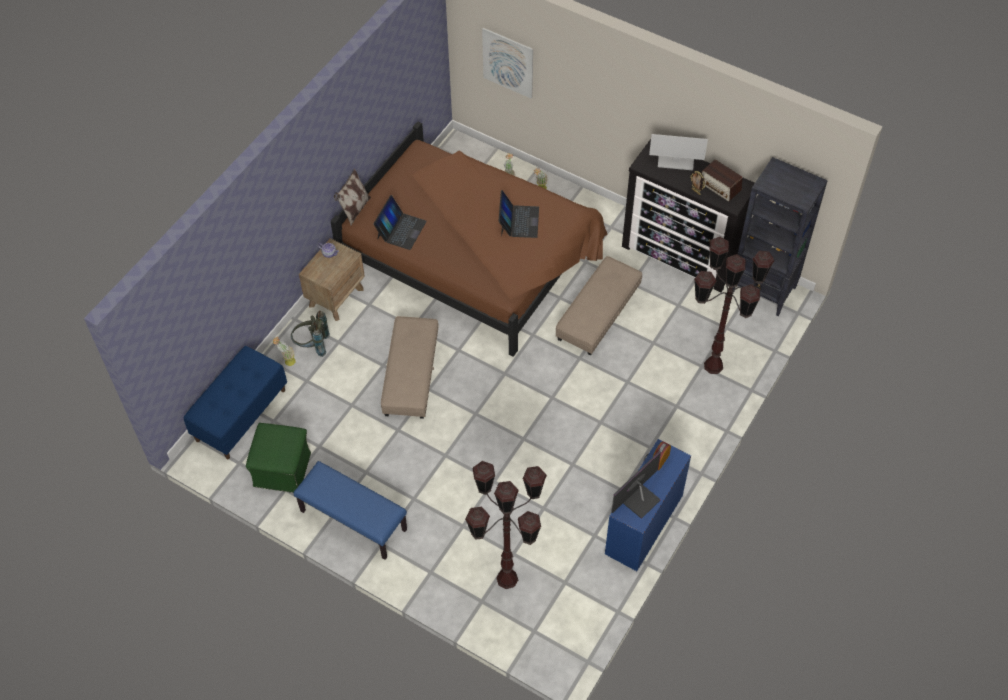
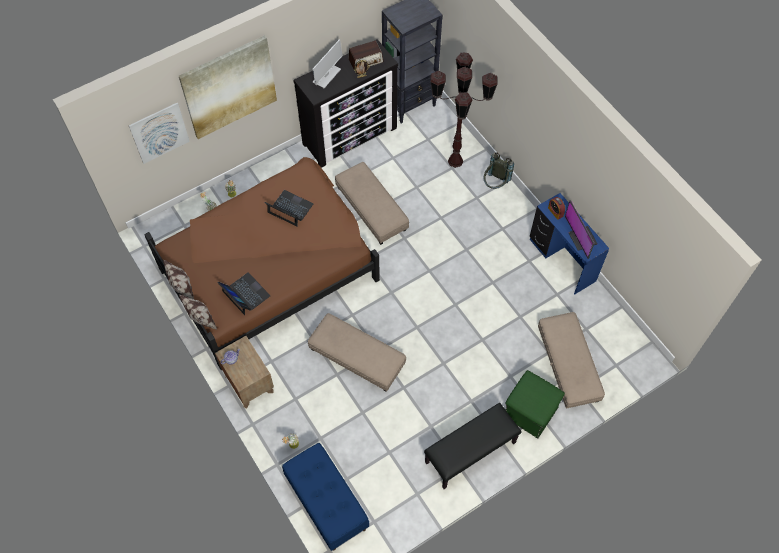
camera: 65 degrees left, 5 degrees up
green ottoman [246,423,311,493] -> green ottoman moved to [505,370,565,438]
grey backpack [291,311,330,357] -> grey backpack moved to [484,152,514,189]
blue bench [293,461,407,560] -> black bench [424,403,522,489]
brown floor lamp [465,461,547,589] -> beige ottoman [538,312,605,409]
none -> pillow [163,260,194,299]
none -> picture [179,35,277,139]

